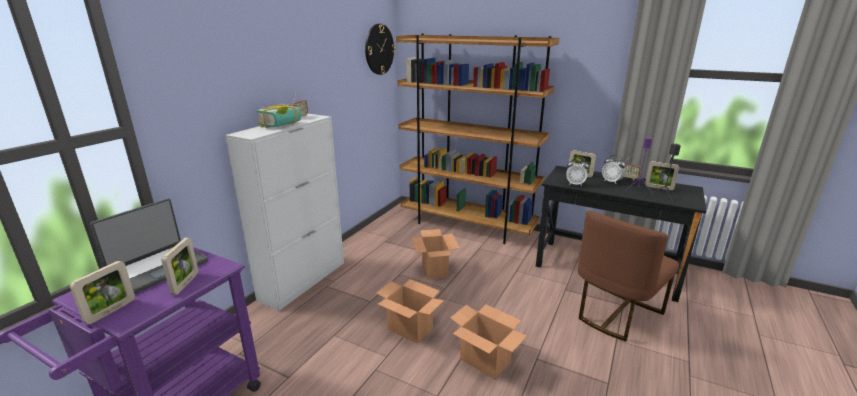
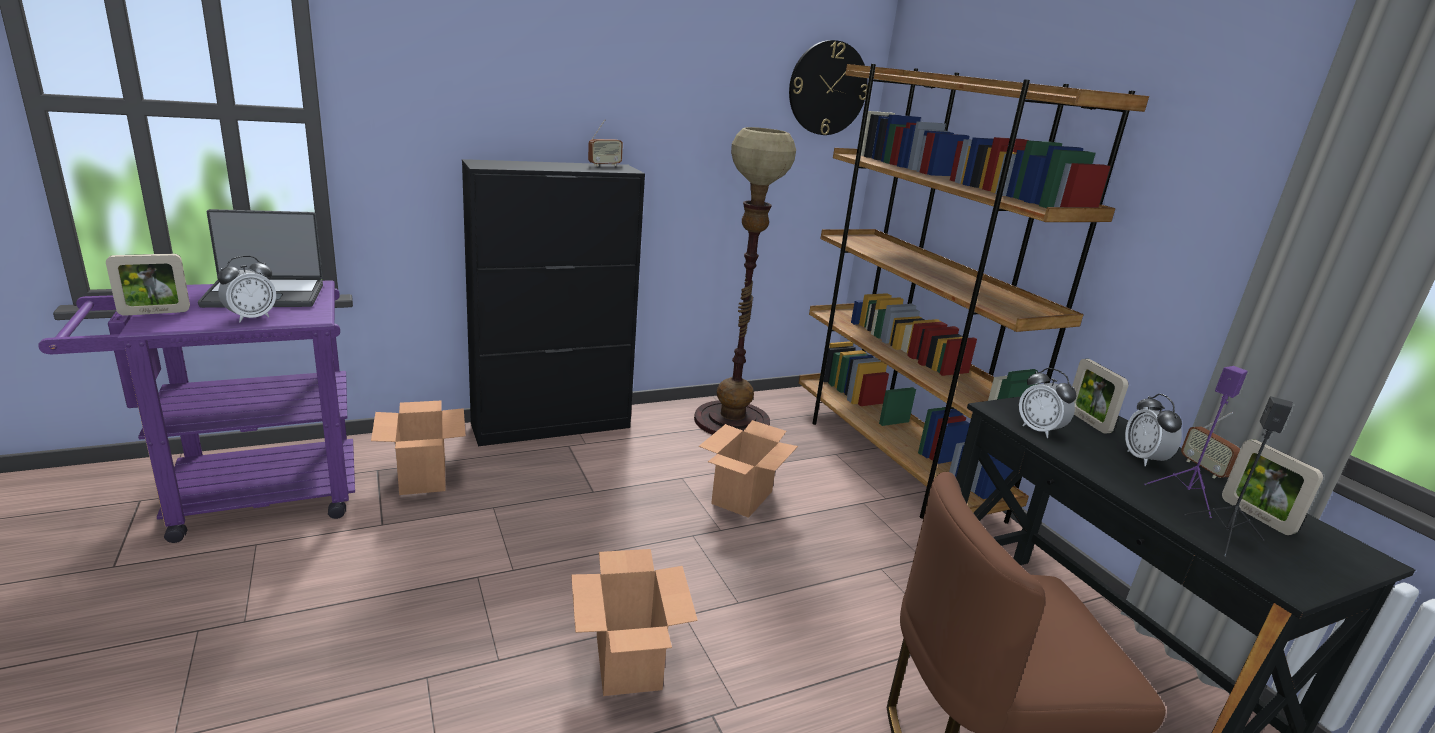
camera: 35 degrees right, 0 degrees up
picture frame [161,238,198,295] -> alarm clock [217,256,276,323]
white cabinet [226,114,344,311] -> black cabinet [462,159,645,446]
book [256,104,301,128] -> none
cardboard box [376,279,444,344] -> cardboard box moved to [371,401,466,495]
none -> floor lamp [694,127,796,435]

